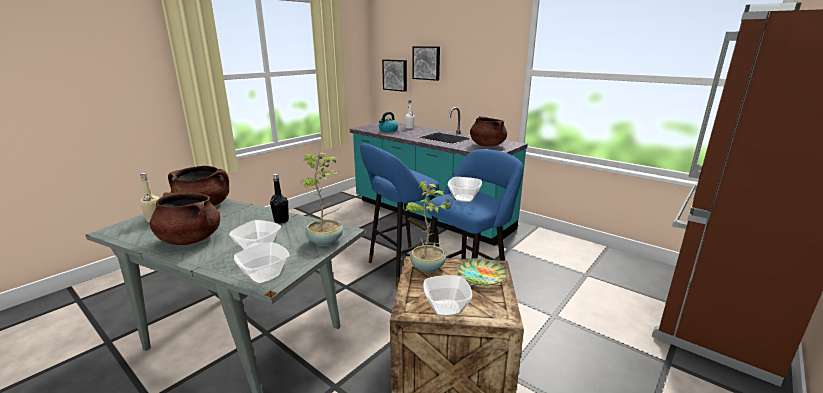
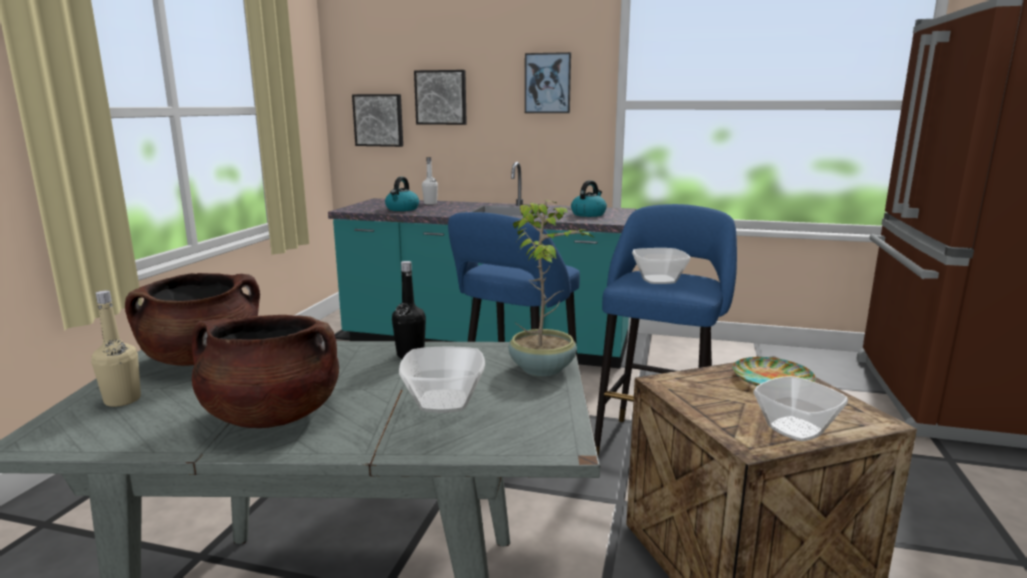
camera: 25 degrees left, 5 degrees down
bowl [234,242,290,285] -> none
potted plant [405,181,456,273] -> none
brown cooking pot [470,116,507,146] -> kettle [571,180,607,217]
none -> picture [525,52,571,113]

